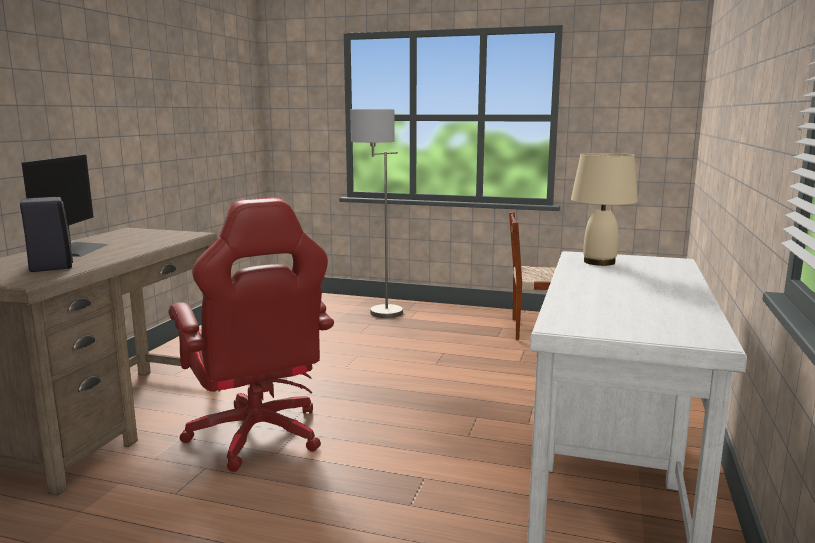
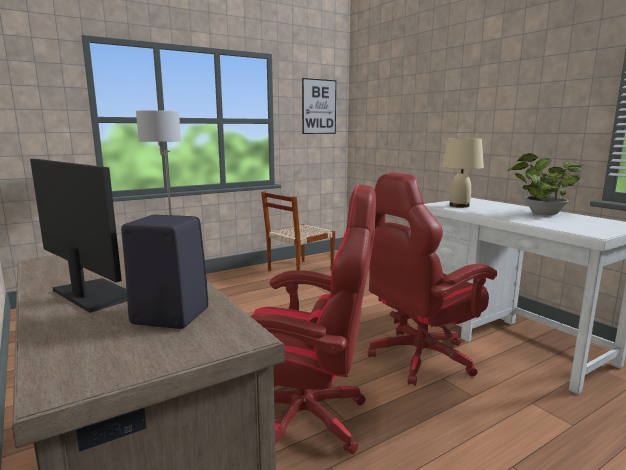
camera: 50 degrees left, 0 degrees up
none -> picture [302,78,336,134]
none -> red office chair [368,173,497,386]
none -> potted plant [508,153,584,216]

